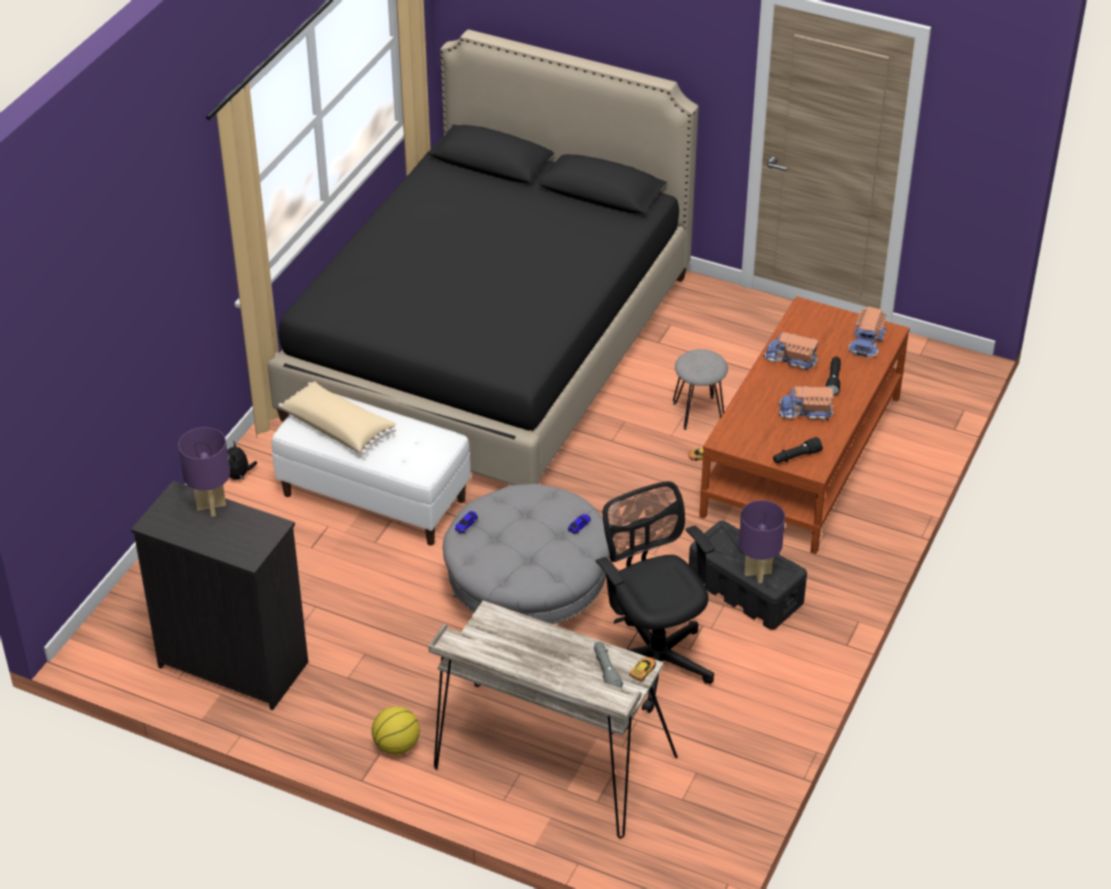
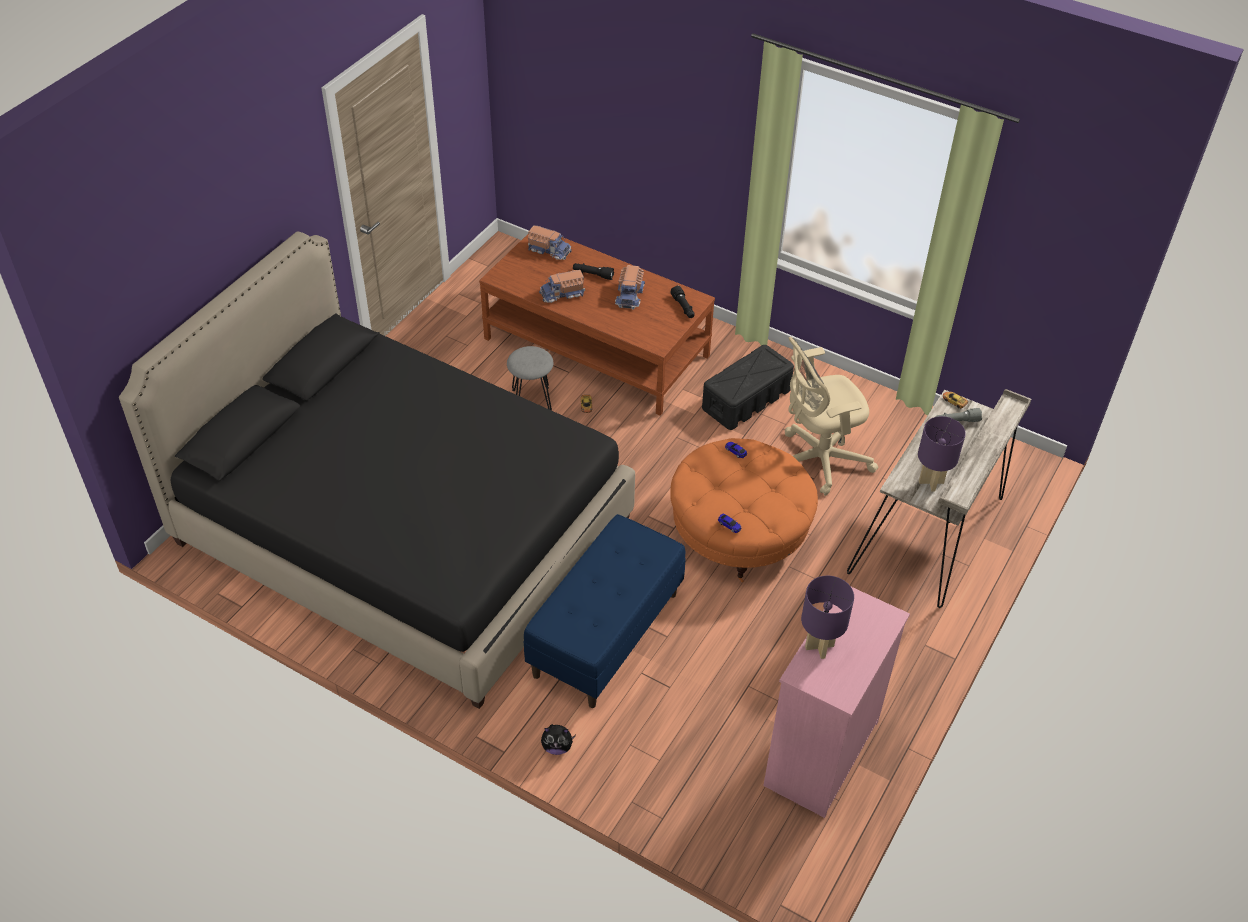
camera: 85 degrees left, 5 degrees up
black dresser [131,481,308,710] -> pink dresser [763,587,910,818]
white bench [272,394,471,545] -> blue bench [523,514,686,708]
beige pillow [278,381,396,454] -> none
basketball [372,706,420,755] -> none
grey ottoman [443,484,610,624] -> orange ottoman [670,438,818,583]
black office chair [596,481,715,713] -> beige office chair [785,337,879,496]
purple table lamp [739,500,785,583] -> purple table lamp moved to [918,416,966,491]
toy truck [763,332,818,370] -> toy truck turned 45 degrees clockwise [539,270,585,303]

